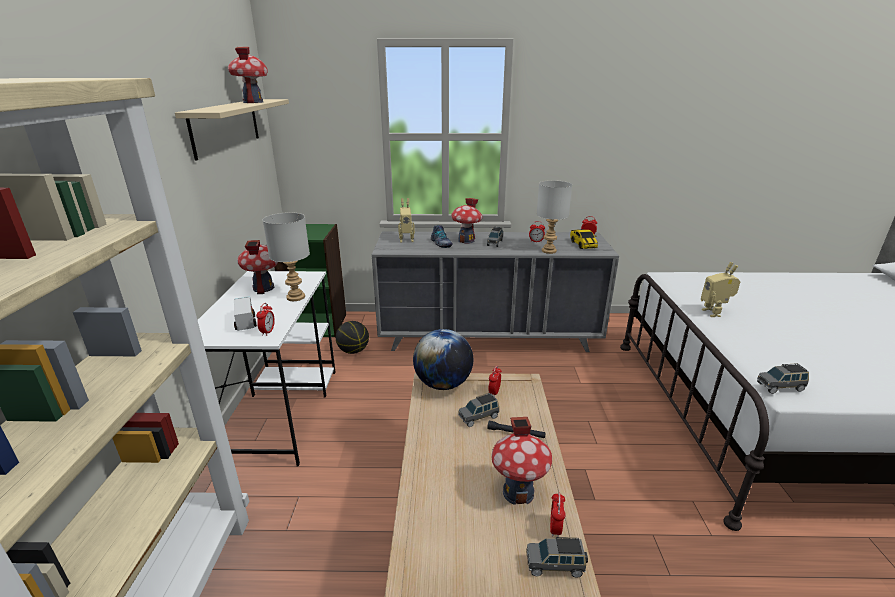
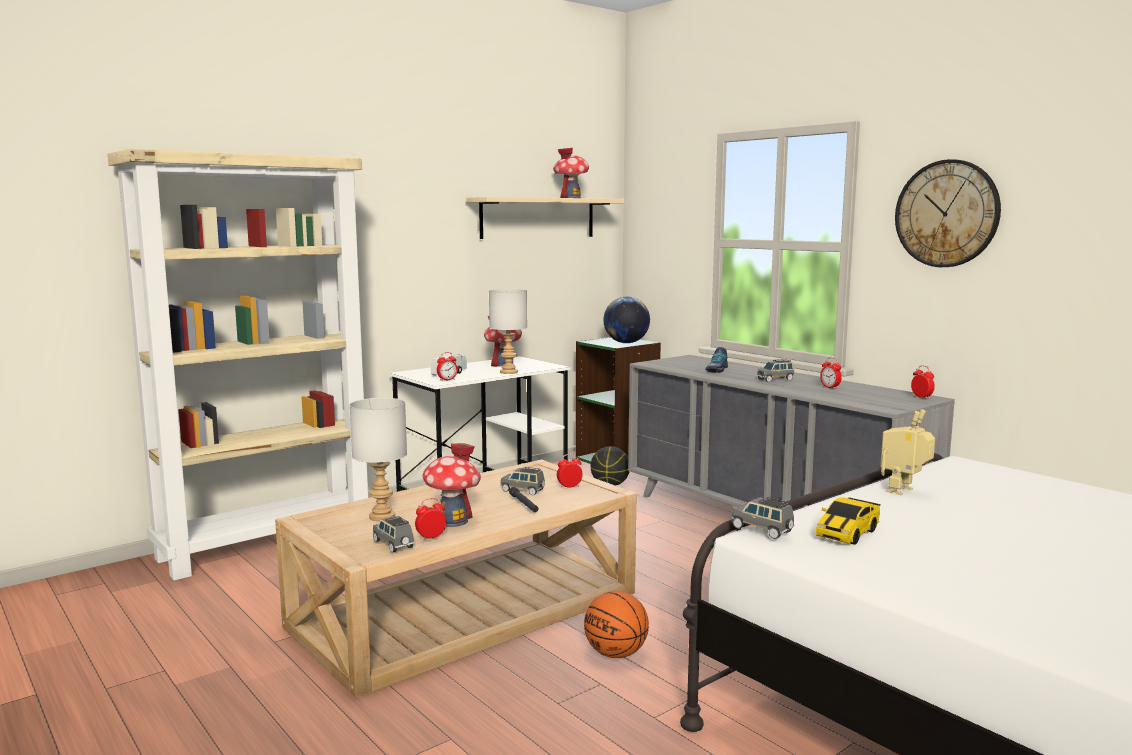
camera: 50 degrees right, 15 degrees down
toy robot [398,198,415,243] -> none
globe [413,329,473,390] -> globe moved to [603,297,650,343]
toy house [451,198,483,244] -> none
grey table lamp [537,180,572,254] -> grey table lamp moved to [350,398,407,521]
toy car [570,229,598,249] -> toy car moved to [816,497,881,545]
none -> basketball [584,591,649,658]
none -> wall clock [895,159,1001,267]

